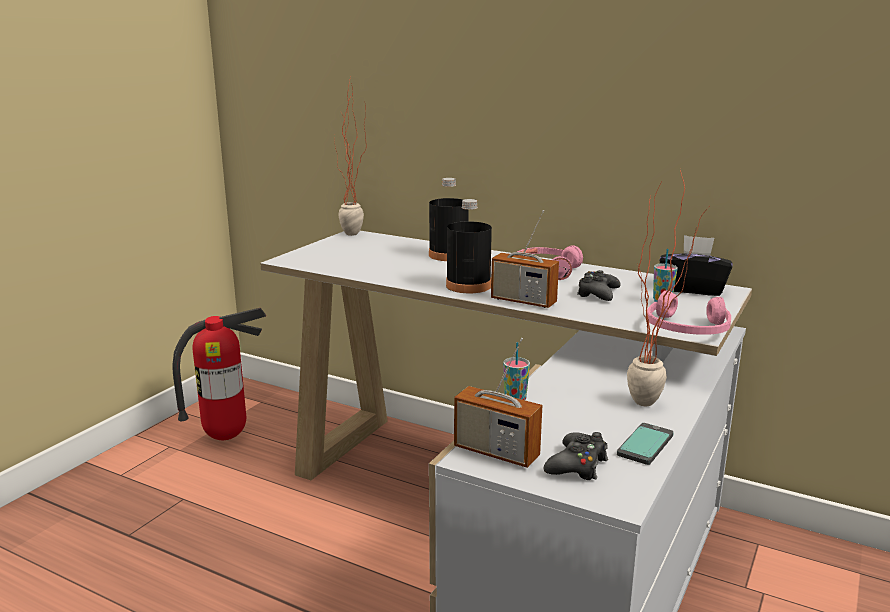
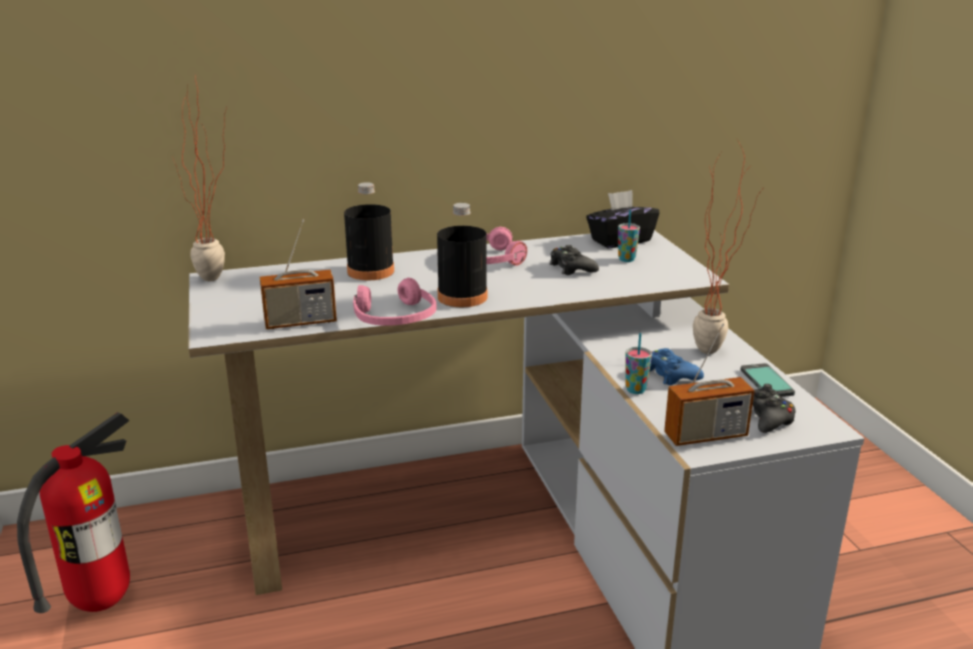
camera: 45 degrees left, 5 degrees up
radio [491,210,559,308] -> radio moved to [260,220,337,329]
pink headphones [647,291,731,335] -> pink headphones moved to [353,278,436,326]
none -> blue game controller [649,348,704,385]

